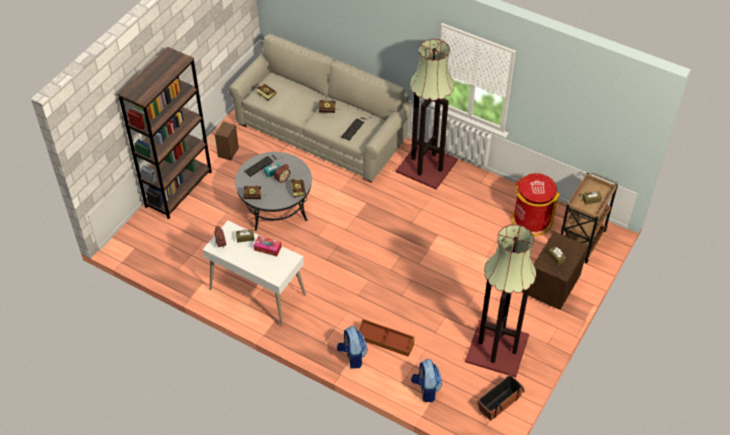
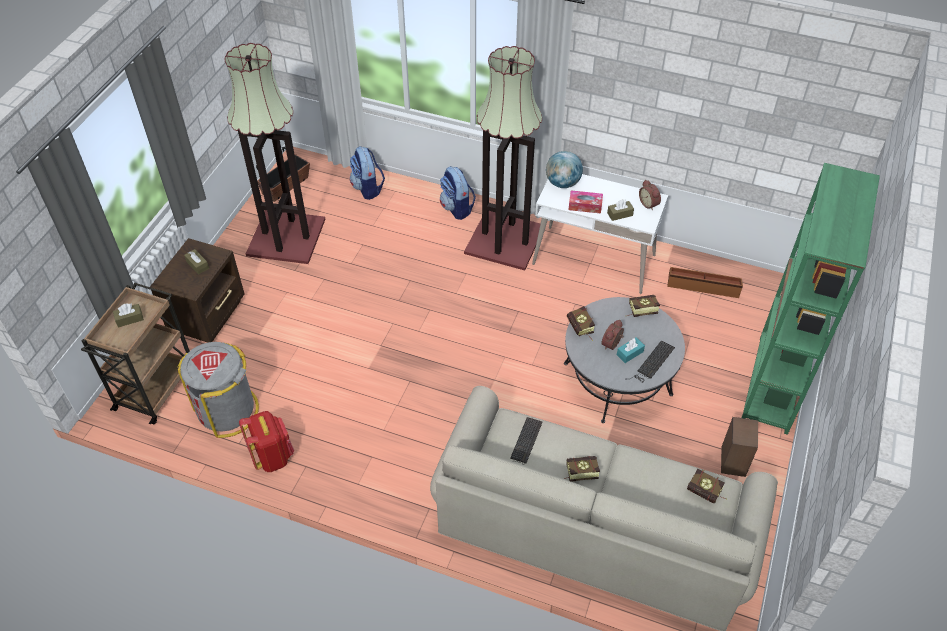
camera: 170 degrees right, 0 degrees up
brown bookcase [118,47,212,219] -> green bookcase [741,163,880,435]
brown storage box [358,319,415,357] -> brown storage box moved to [667,267,743,298]
floor lamp [396,39,458,189] -> floor lamp moved to [464,46,542,271]
red trash can [511,173,560,236] -> grey trash can [177,342,259,438]
none -> red backpack [239,411,294,472]
none -> globe [546,151,583,188]

